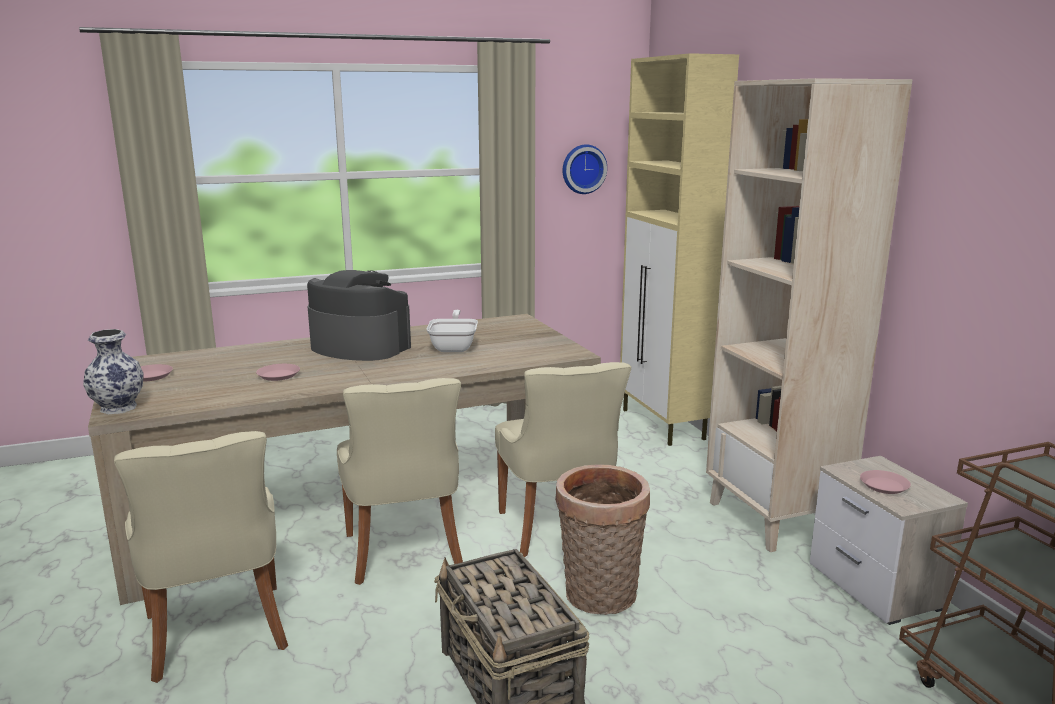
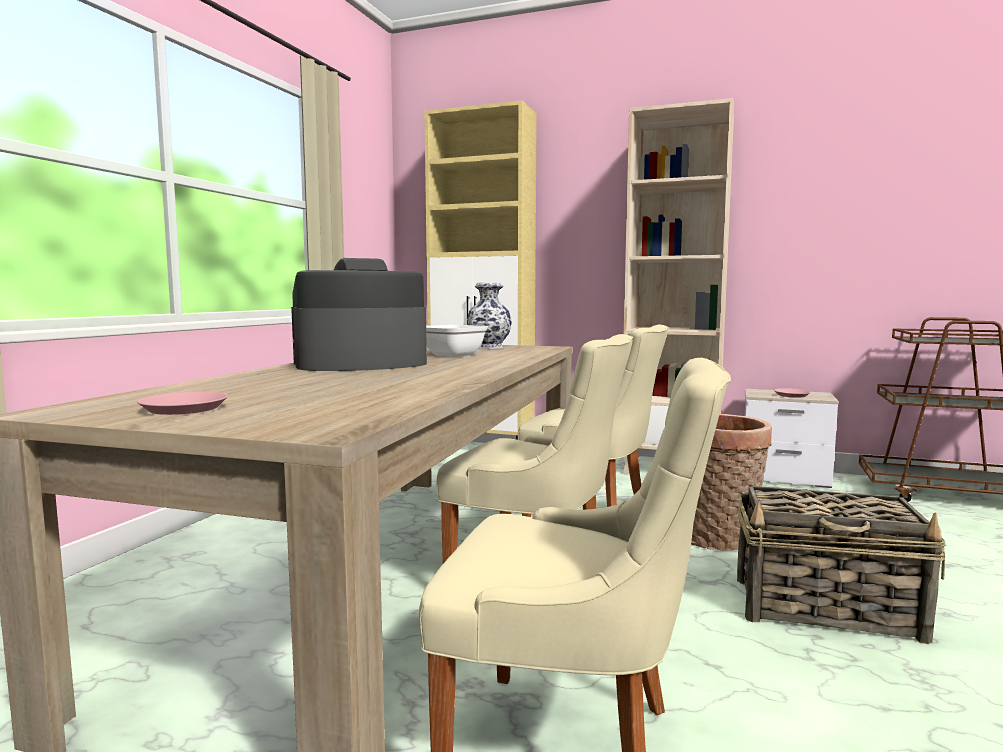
camera: 50 degrees left, 10 degrees down
vase [83,329,144,414] -> vase moved to [467,283,512,349]
pink plate [256,364,300,381] -> none
wall clock [563,144,607,194] -> none

